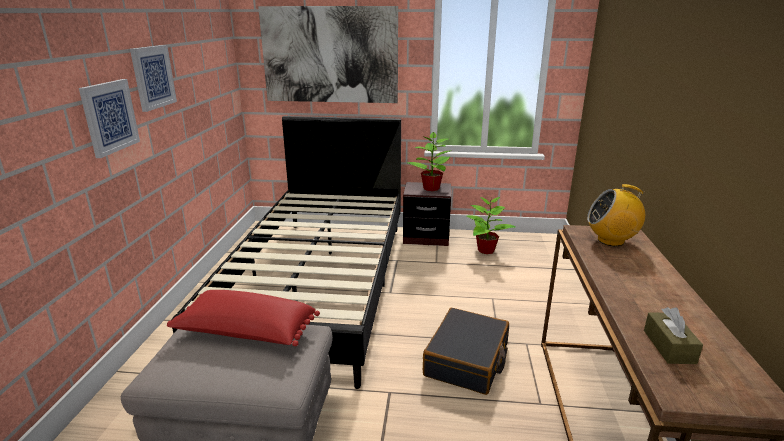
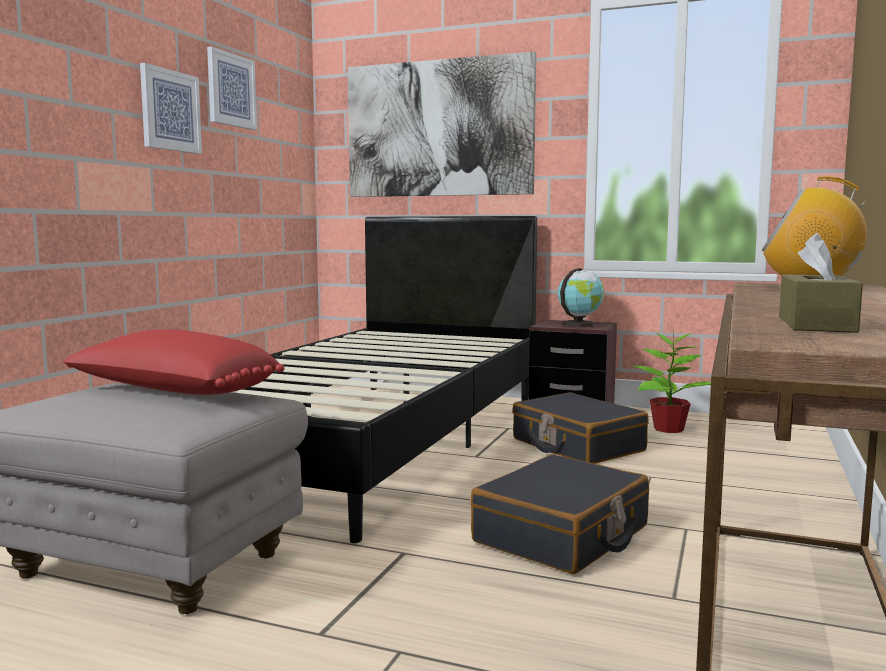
camera: 15 degrees right, 15 degrees down
picture [79,79,140,158] -> picture moved to [207,46,257,130]
potted plant [407,132,451,191] -> globe [558,268,604,327]
none -> black suitcase [512,392,649,464]

